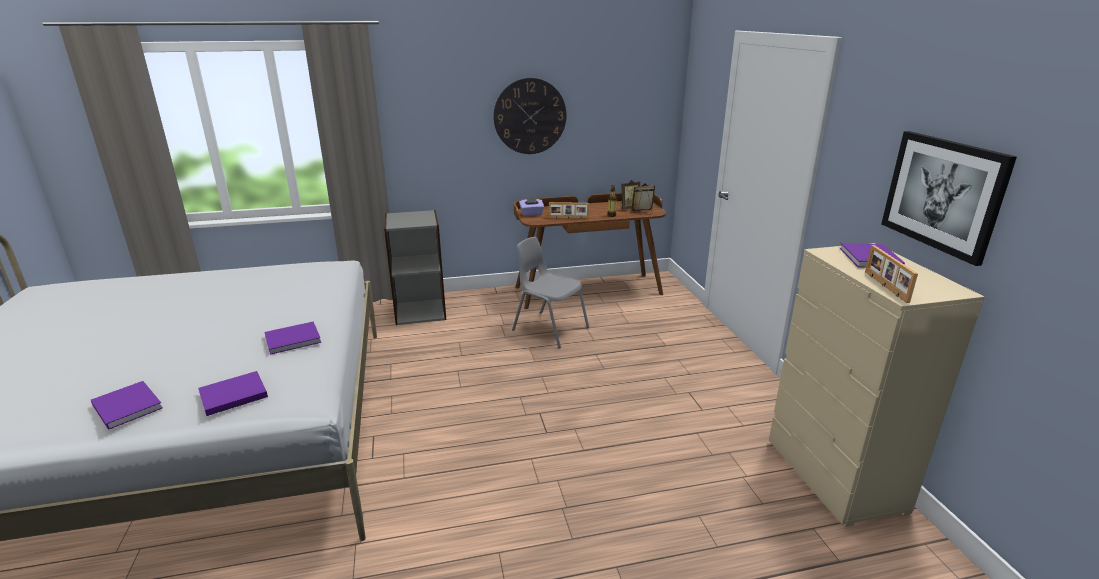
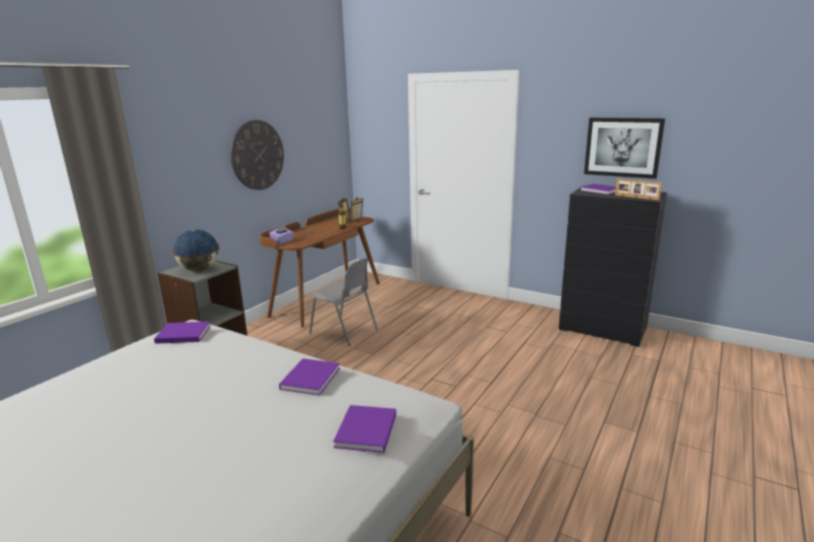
camera: 45 degrees left, 5 degrees down
purple book [91,381,163,430] -> purple book moved to [154,321,211,344]
grey chair [512,237,589,348] -> grey chair turned 135 degrees counterclockwise [309,258,378,346]
picture frame [549,202,589,219] -> none
beige dresser [769,243,984,527] -> black dresser [559,187,667,347]
none -> globe [173,229,219,271]

